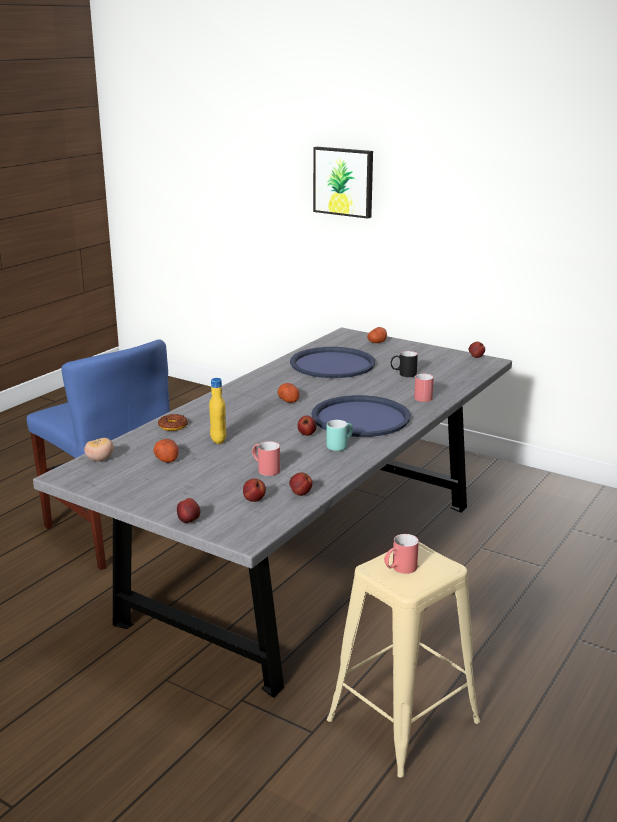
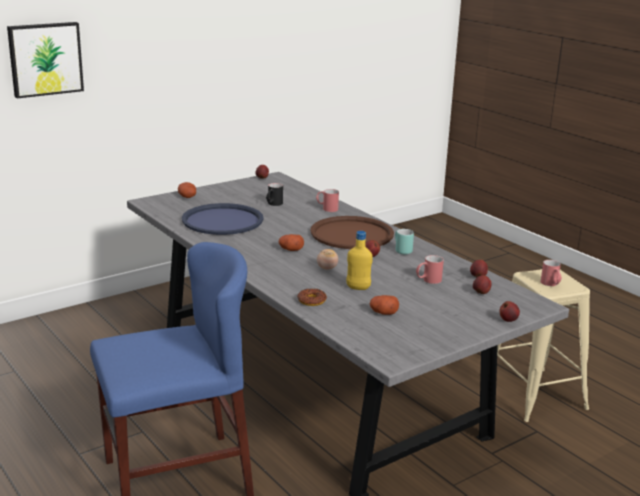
camera: 70 degrees left, 0 degrees up
tomato [84,438,114,461] -> tomato moved to [317,249,338,270]
blue tray [311,395,410,437] -> brown tray [310,216,394,249]

